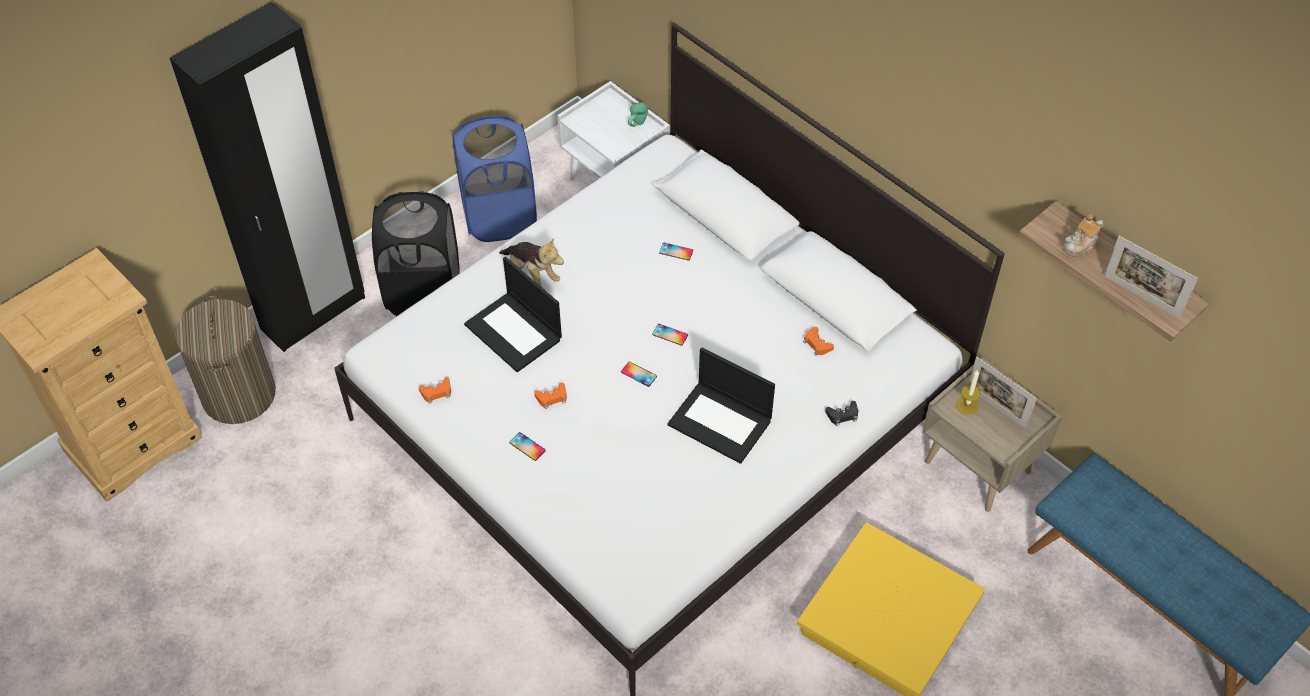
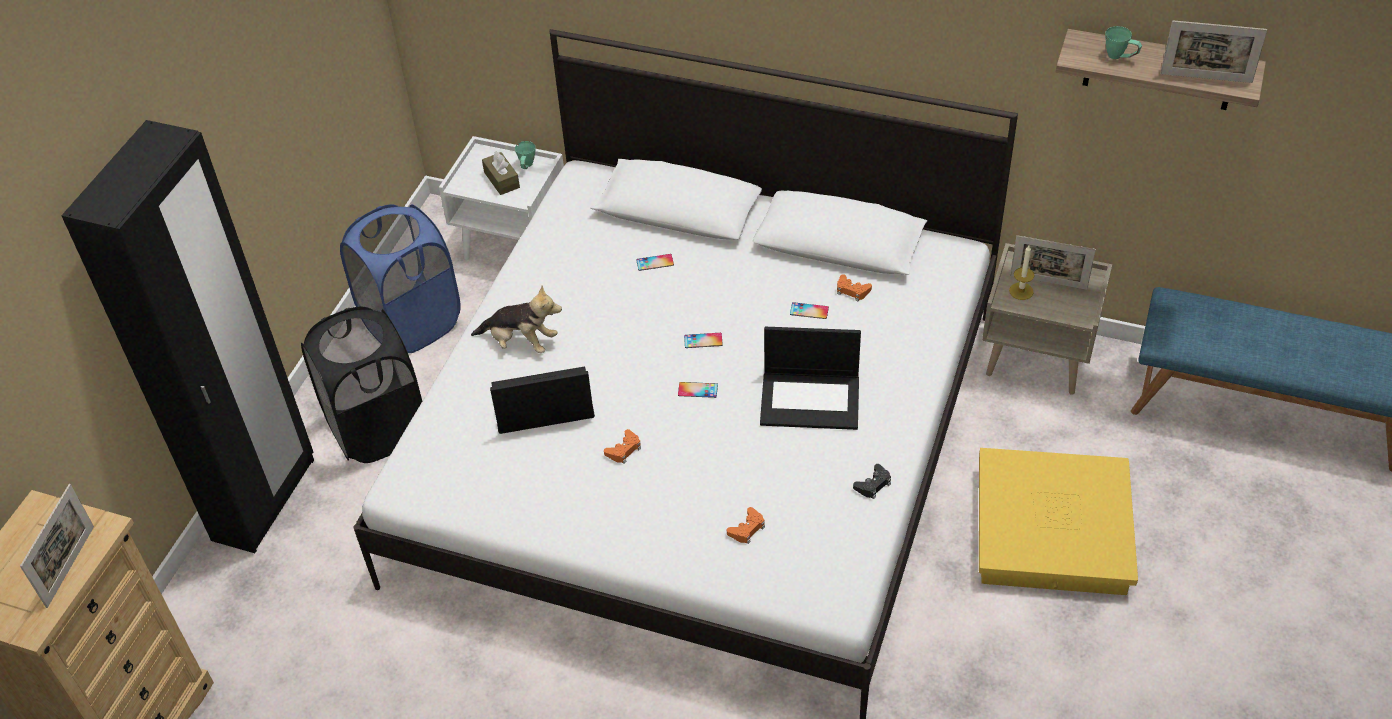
camera: 25 degrees left, 5 degrees down
laundry basket [175,295,276,424] -> none
orange game controller [418,377,451,404] -> orange game controller moved to [727,507,765,544]
laptop [464,257,562,372] -> laptop turned 150 degrees clockwise [490,367,595,434]
phone [509,432,546,461] -> phone moved to [790,302,829,319]
black game controller [825,401,858,426] -> black game controller moved to [853,464,891,499]
teapot [1063,214,1104,257] -> green mug [1105,26,1142,59]
none -> picture frame [20,484,94,608]
none -> brown tissue box [482,151,520,195]

